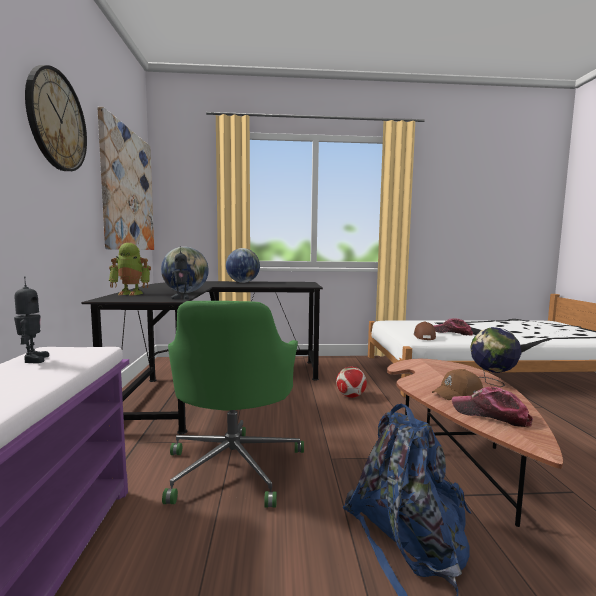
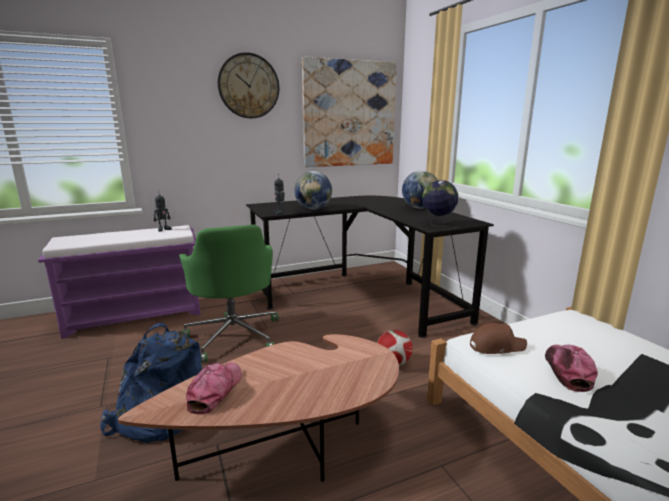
camera: 70 degrees right, 10 degrees up
toy robot [109,243,151,295] -> none
green office chair [162,301,304,508] -> green office chair turned 90 degrees counterclockwise [179,225,279,363]
brown cap [432,369,483,400] -> none
globe [470,327,522,387] -> globe moved to [422,180,458,227]

